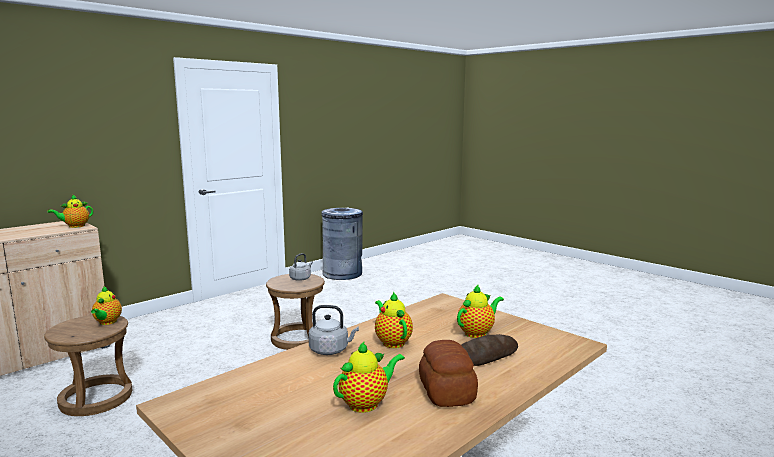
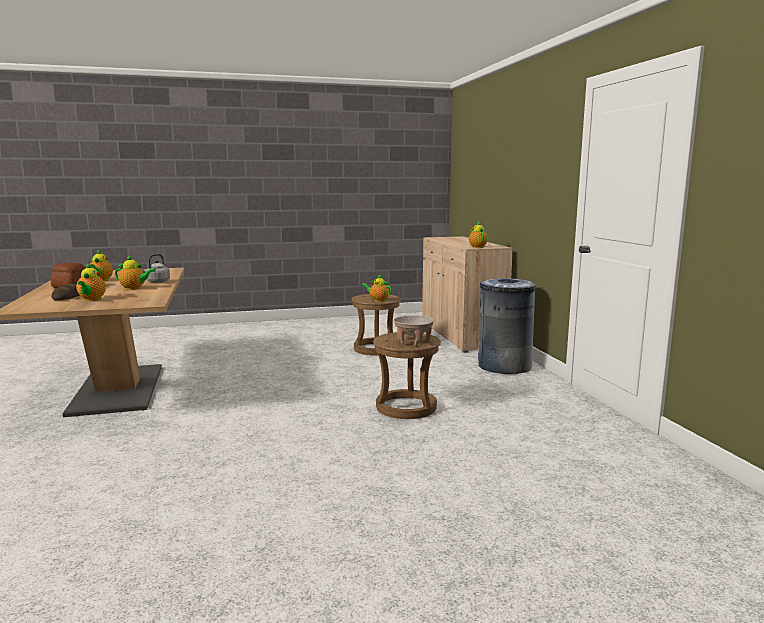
camera: 120 degrees right, 0 degrees up
grey kettle [289,253,313,281] -> beige bowl [393,315,434,346]
grey trash can [321,207,363,280] -> grey trash can moved to [478,278,536,374]

